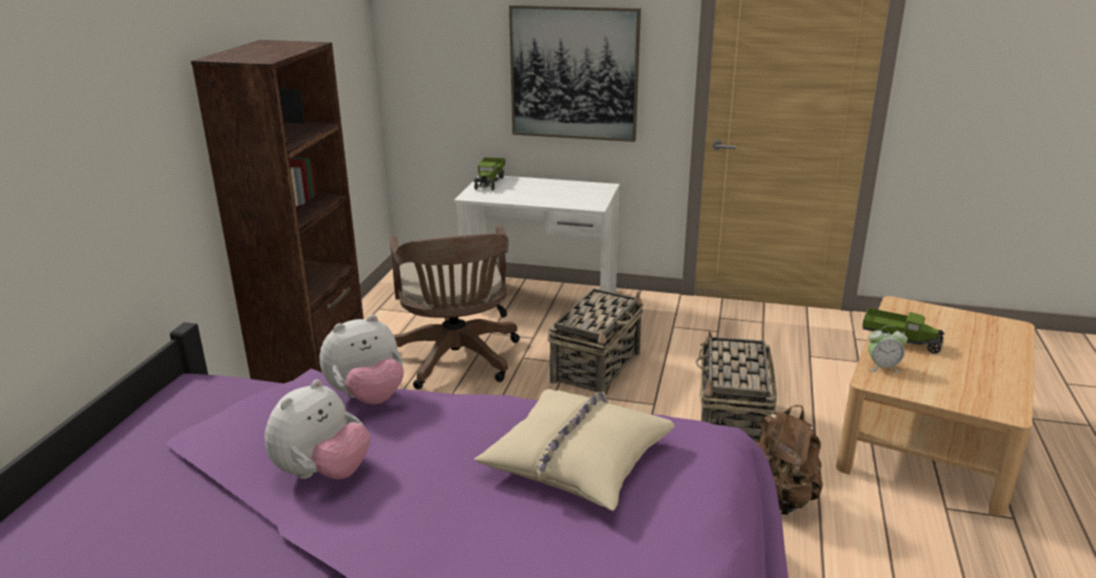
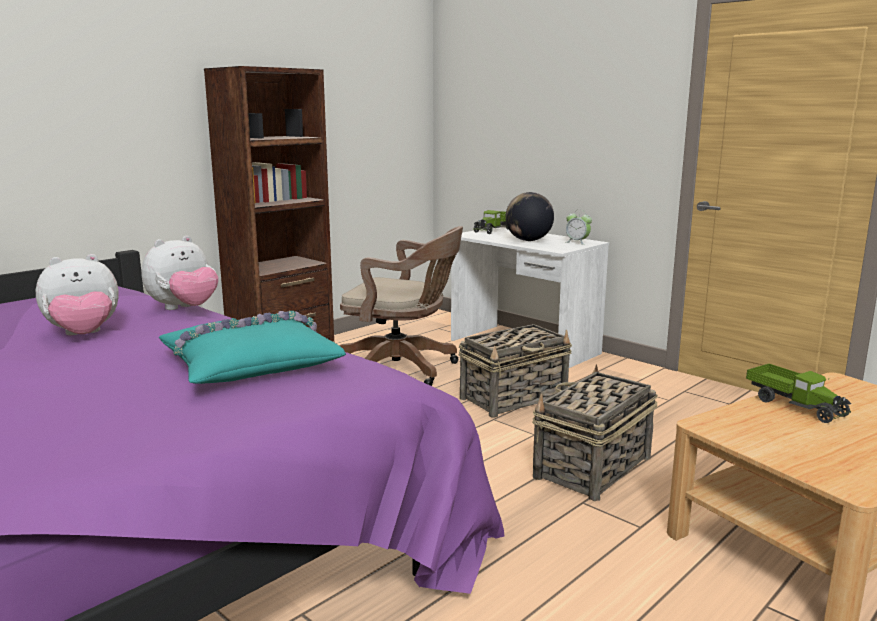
camera: 30 degrees right, 10 degrees down
plush toy [320,315,404,404] -> plush toy turned 45 degrees counterclockwise [141,236,218,310]
brown office chair [390,226,520,389] -> brown office chair turned 90 degrees counterclockwise [339,226,463,386]
beige pillow [474,389,675,511] -> turquoise pillow [159,311,346,384]
picture [509,5,641,142] -> none
brown backpack [756,405,823,515] -> none
alarm clock [868,326,908,372] -> alarm clock moved to [566,210,592,245]
none -> globe [505,192,554,241]

